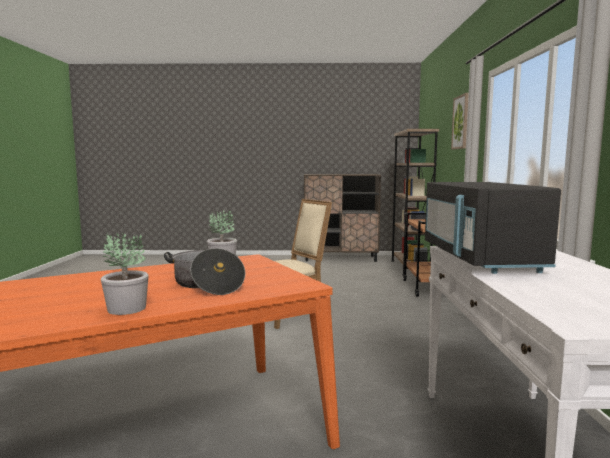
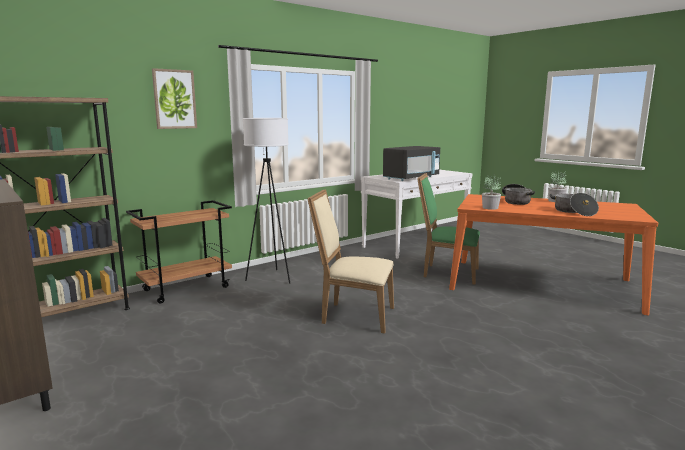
camera: 130 degrees left, 5 degrees up
none -> white floor lamp [243,118,290,284]
none -> green chair [417,173,480,285]
none -> cooking pot [550,193,599,216]

